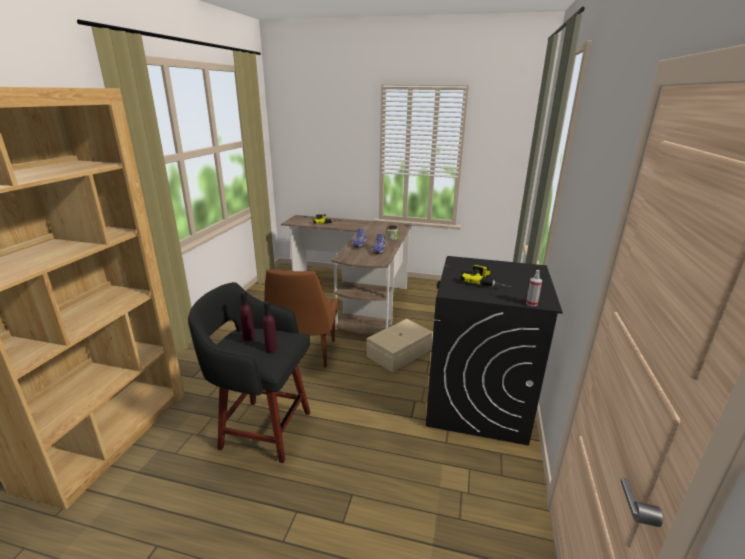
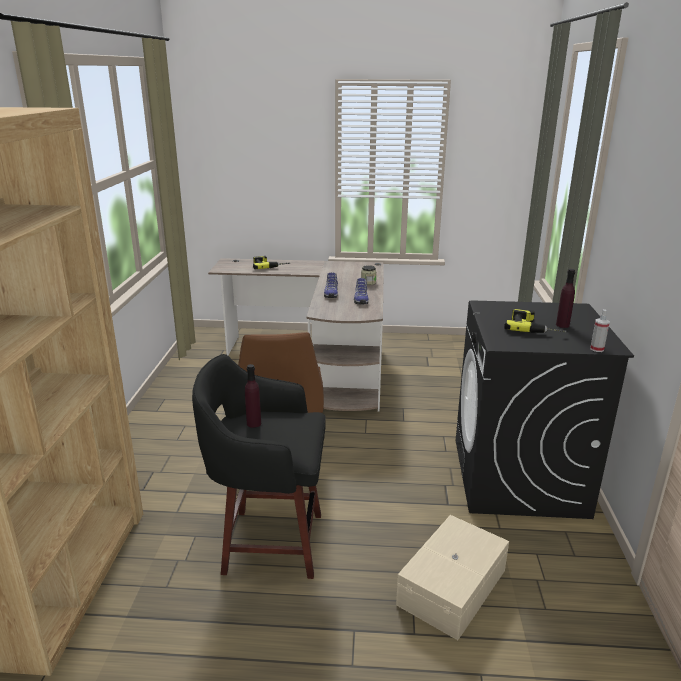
camera: 10 degrees left, 0 degrees up
purple bottle [263,301,277,352] -> purple bottle moved to [556,269,575,328]
beige storage box [367,319,433,373] -> beige storage box moved to [396,515,509,640]

